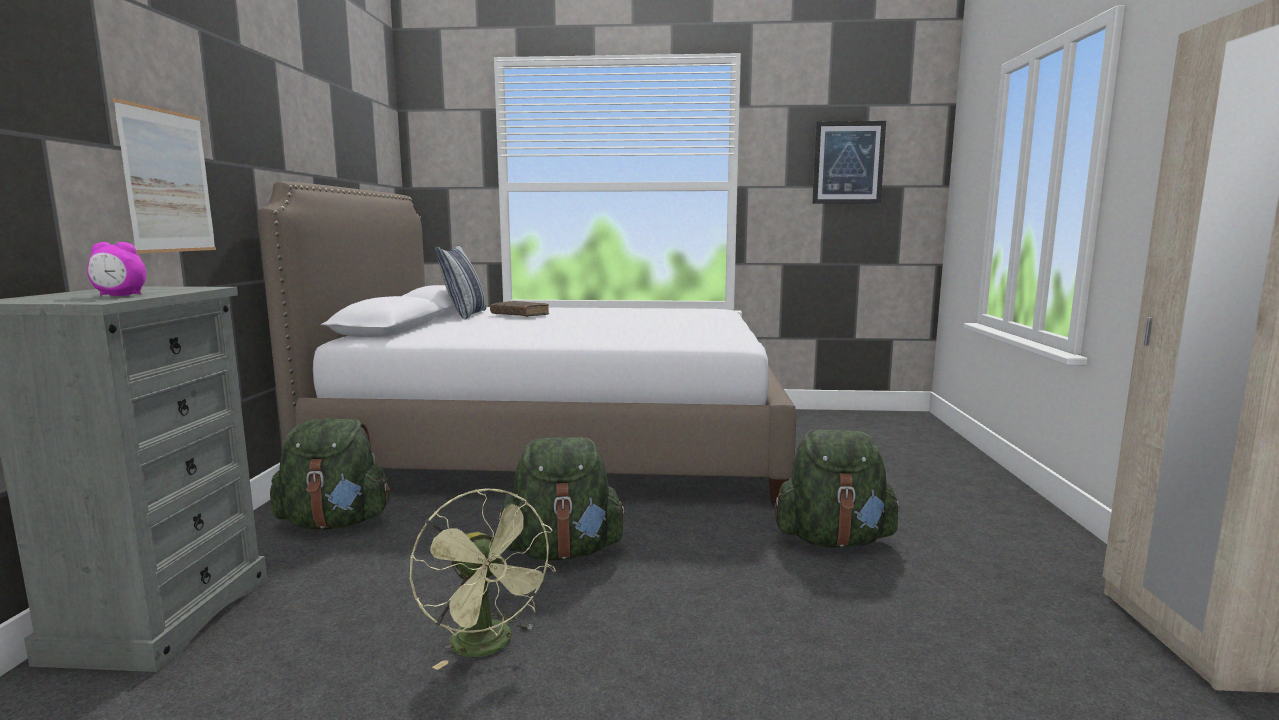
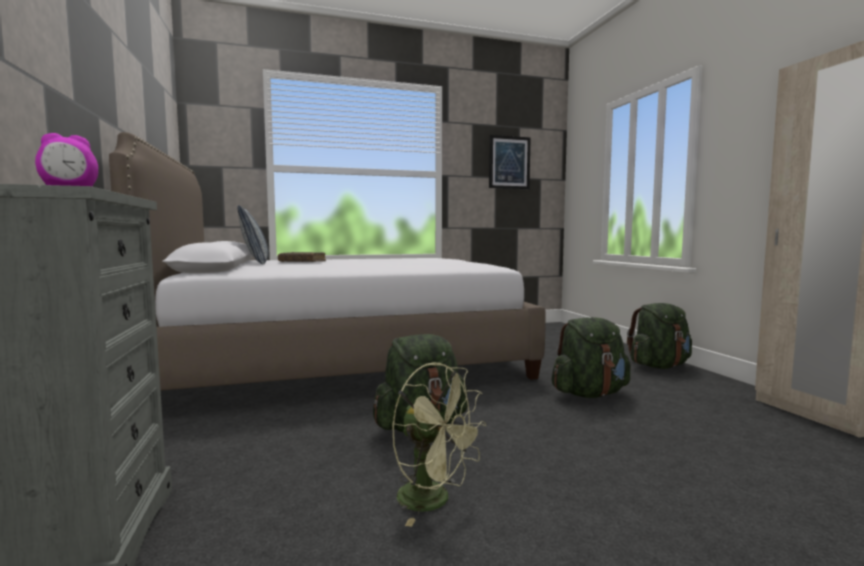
camera: 20 degrees left, 5 degrees down
picture [113,98,216,254] -> none
green backpack [270,419,390,530] -> green backpack moved to [627,303,692,369]

